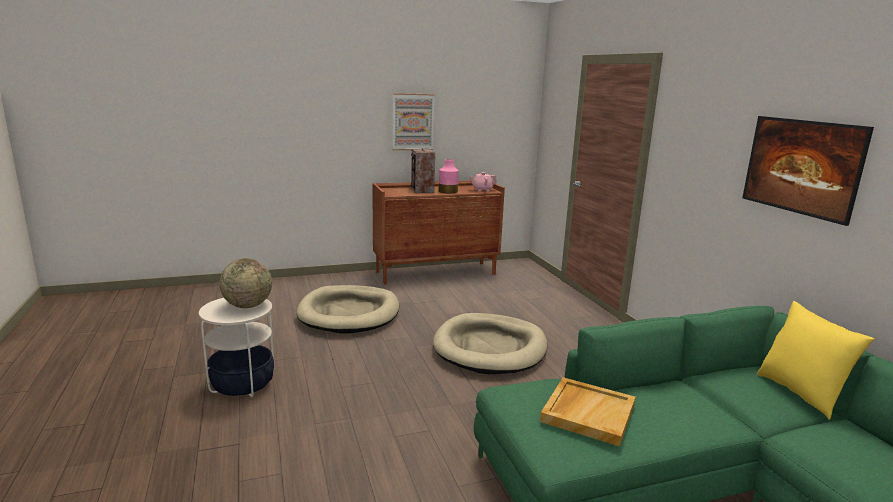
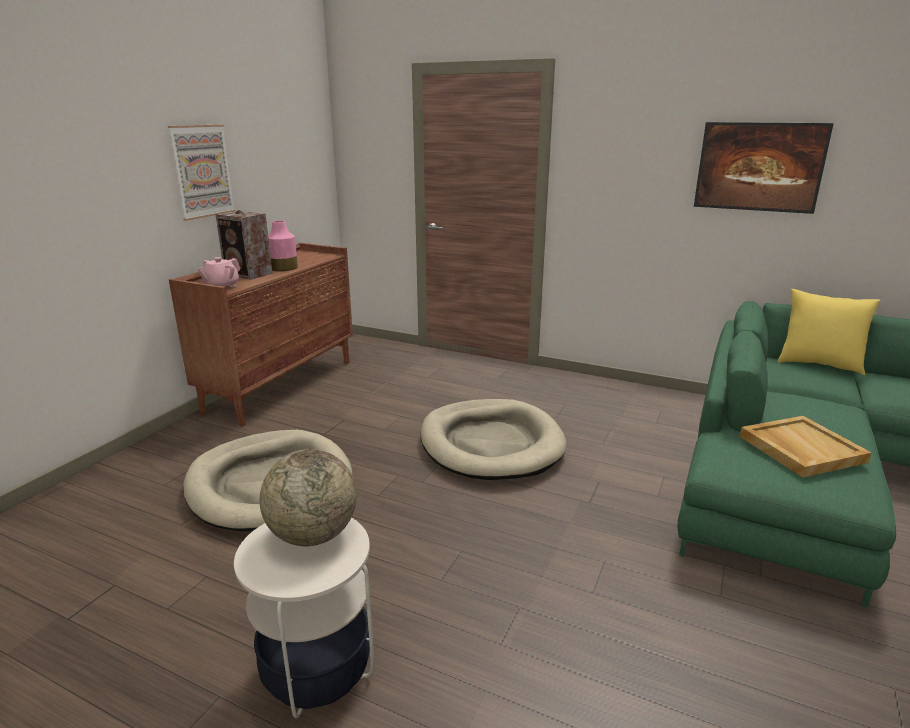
camera: 45 degrees left, 5 degrees up
pink teapot [469,172,497,192] -> pink teapot moved to [197,257,241,287]

